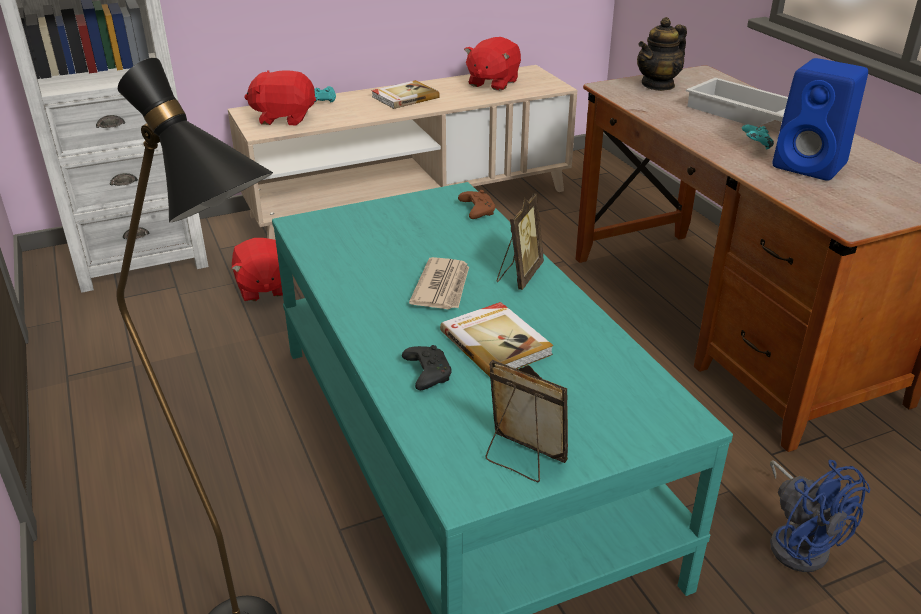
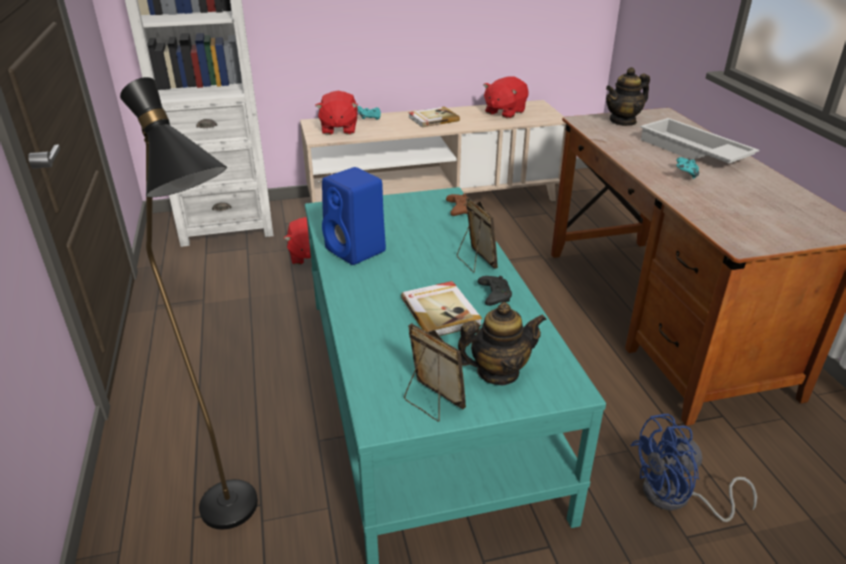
camera: 10 degrees right, 0 degrees up
red plush toy [244,70,316,125] -> red plush toy turned 105 degrees counterclockwise [315,91,358,135]
black game controller [402,345,452,390] -> black game controller moved to [478,276,512,306]
newspaper [409,257,469,309] -> none
picture frame [497,193,544,290] -> picture frame turned 60 degrees counterclockwise [457,198,498,273]
blue fan [770,460,870,572] -> blue fan turned 90 degrees clockwise [630,414,757,522]
blue speaker [772,58,868,181] -> blue speaker moved to [322,167,386,265]
none -> teapot [458,302,547,385]

